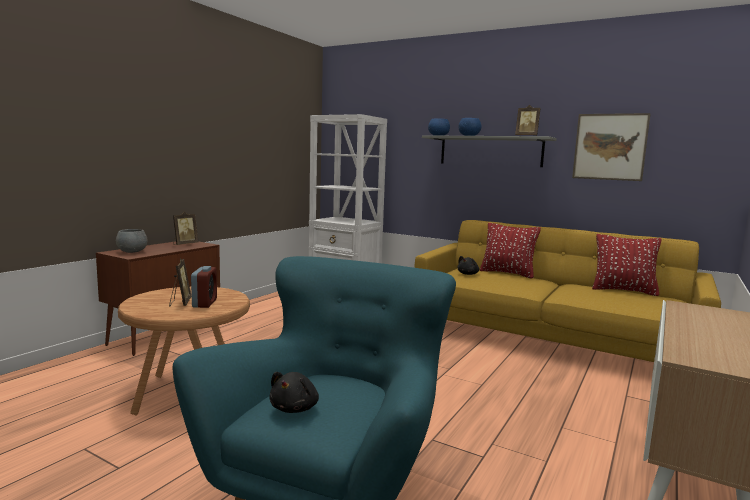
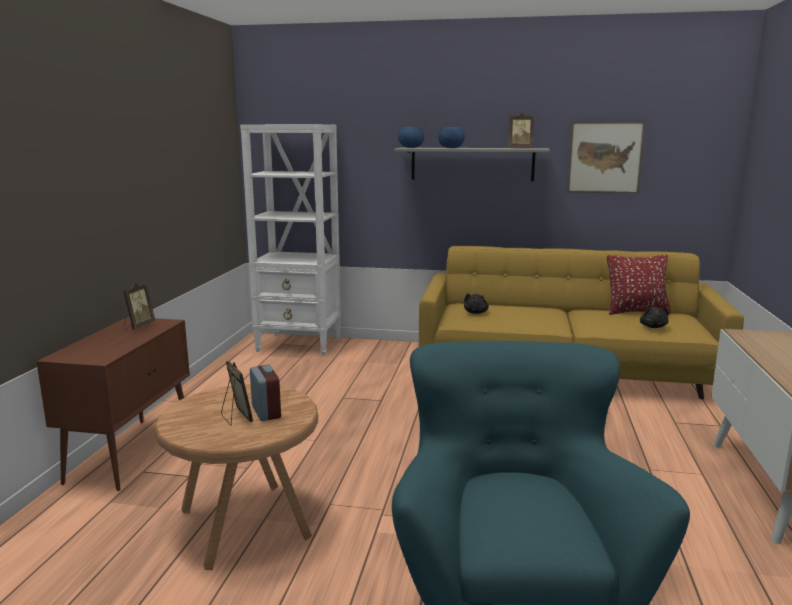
camera: 20 degrees left, 5 degrees up
grey bowl [116,229,148,253] -> none
black plush toy [269,372,319,413] -> black plush toy moved to [640,307,669,328]
red pillow [480,223,541,279] -> none

